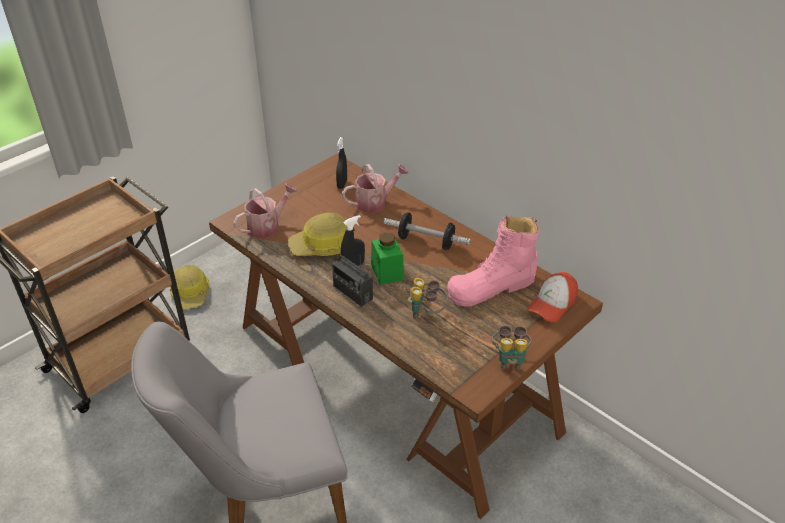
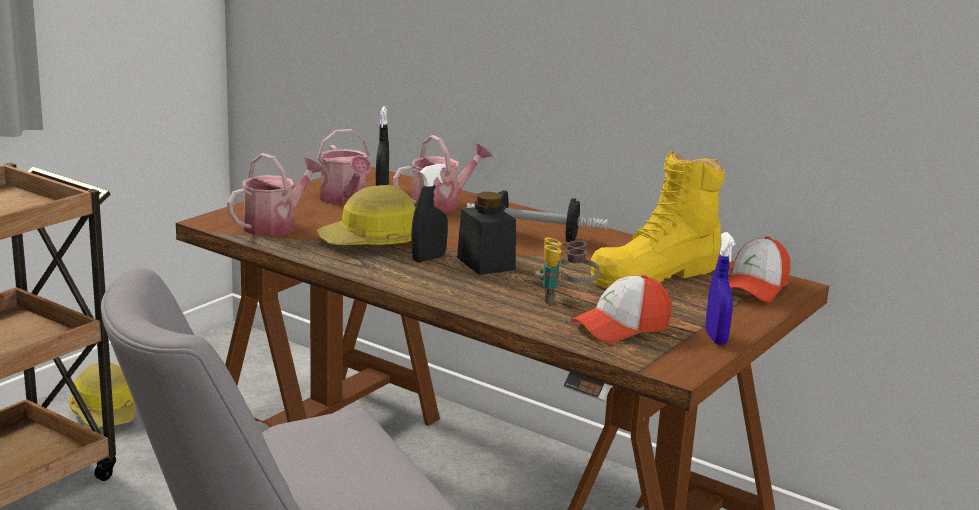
camera: 10 degrees left, 20 degrees down
radio [332,255,373,307] -> none
green jar [371,233,404,285] -> black jar [457,192,516,275]
pink boot [447,215,539,306] -> yellow boot [590,151,725,288]
binoculars [492,325,531,370] -> blue spray bottle [705,232,736,345]
none -> watering can [317,129,372,205]
none -> cap [571,275,671,343]

